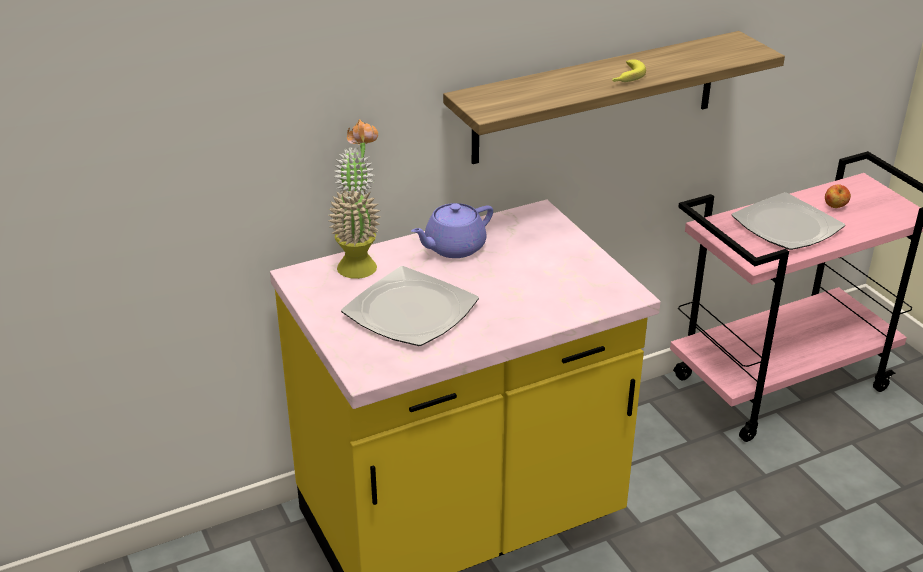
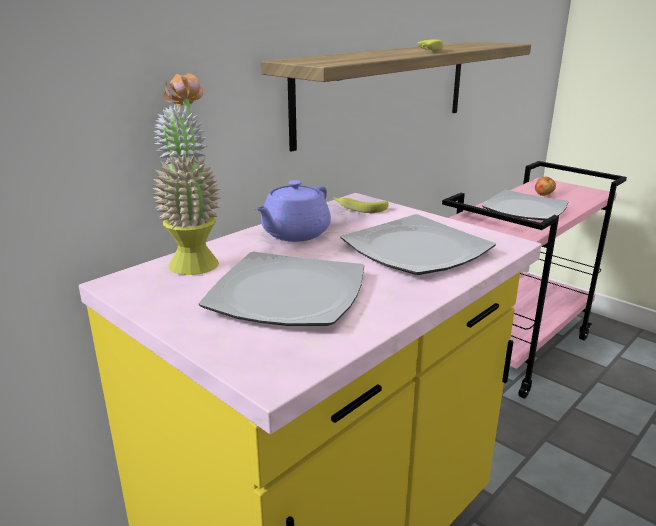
camera: 20 degrees left, 10 degrees down
none -> banana [333,197,389,213]
none -> plate [340,214,496,275]

